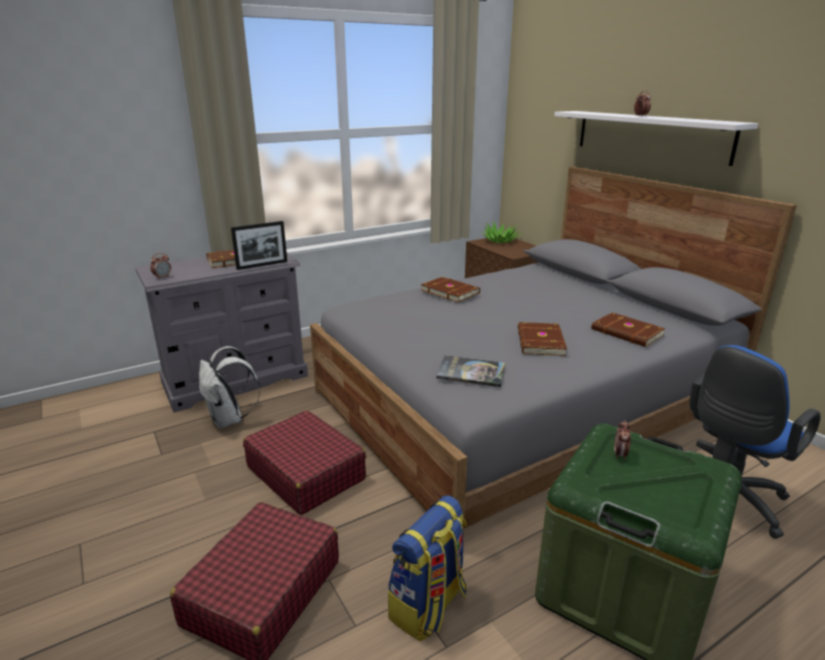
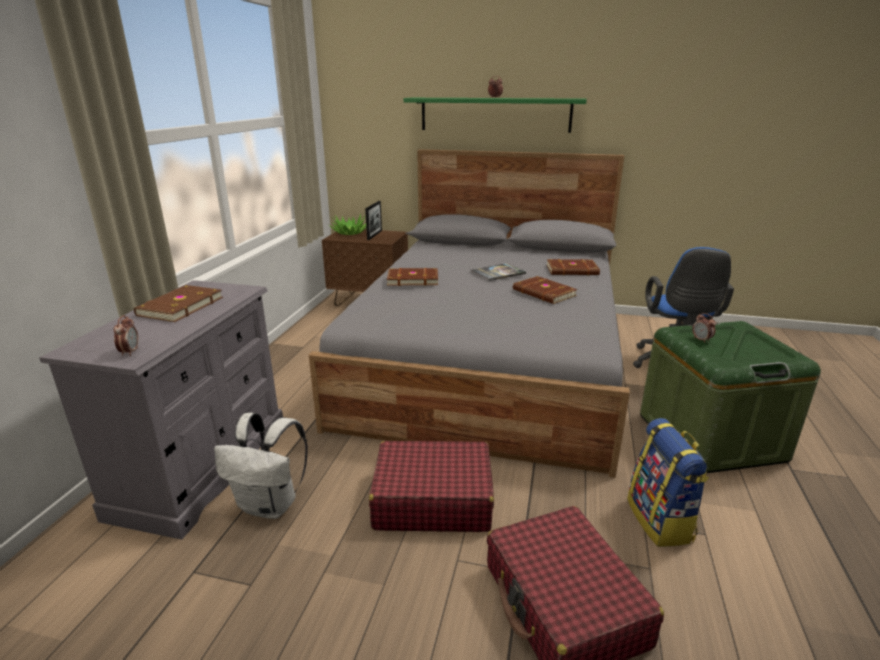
camera: 45 degrees left, 0 degrees up
picture frame [231,221,287,270] -> picture frame moved to [365,201,382,240]
book [436,355,505,387] -> book moved to [471,263,526,281]
white shelf [554,111,758,166] -> green shelf [404,98,587,133]

